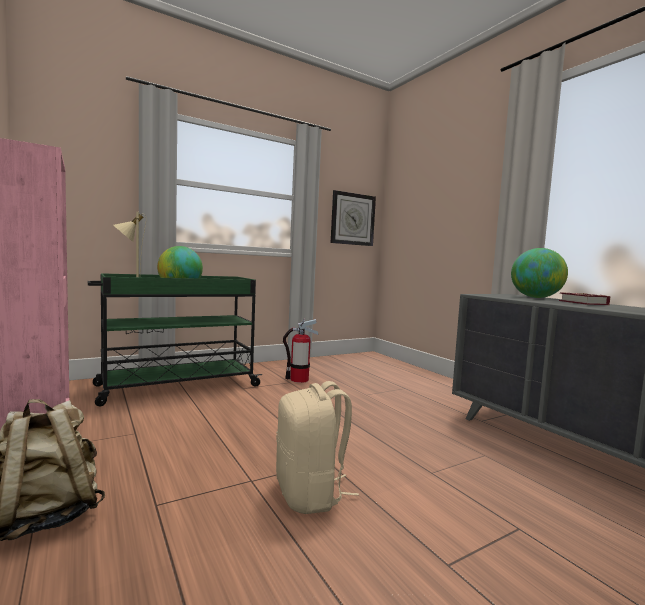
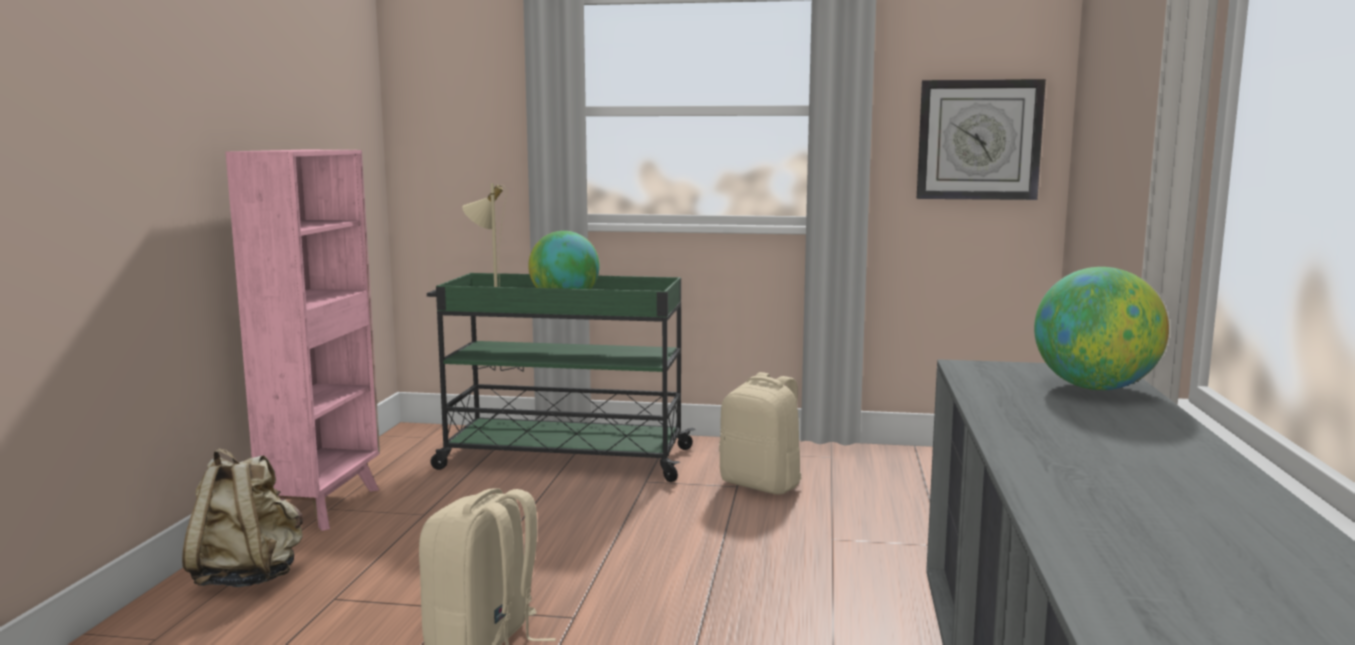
camera: 40 degrees right, 5 degrees up
fire extinguisher [283,319,318,383] -> beige backpack [719,372,801,495]
book [559,292,611,305] -> none

